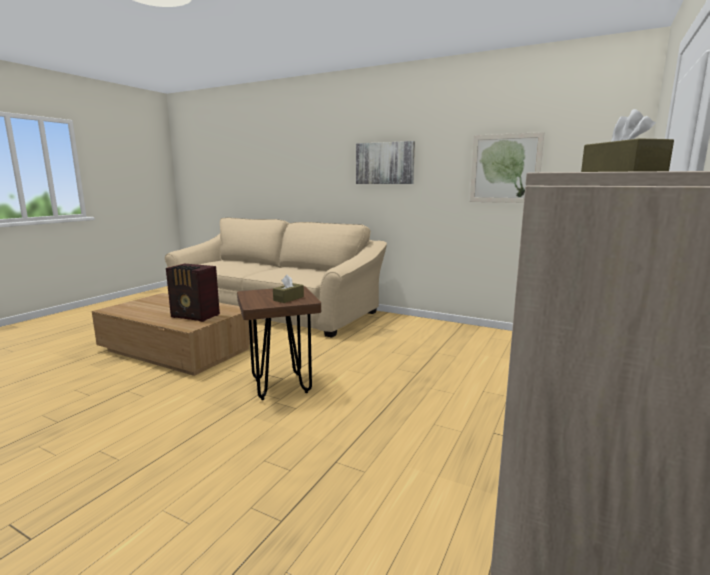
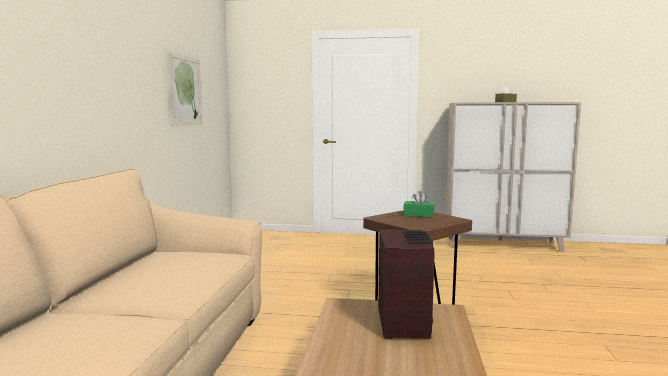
camera: 110 degrees left, 5 degrees down
brown tissue box [273,275,304,303] -> green tissue box [403,191,434,218]
picture [356,141,415,184] -> none

